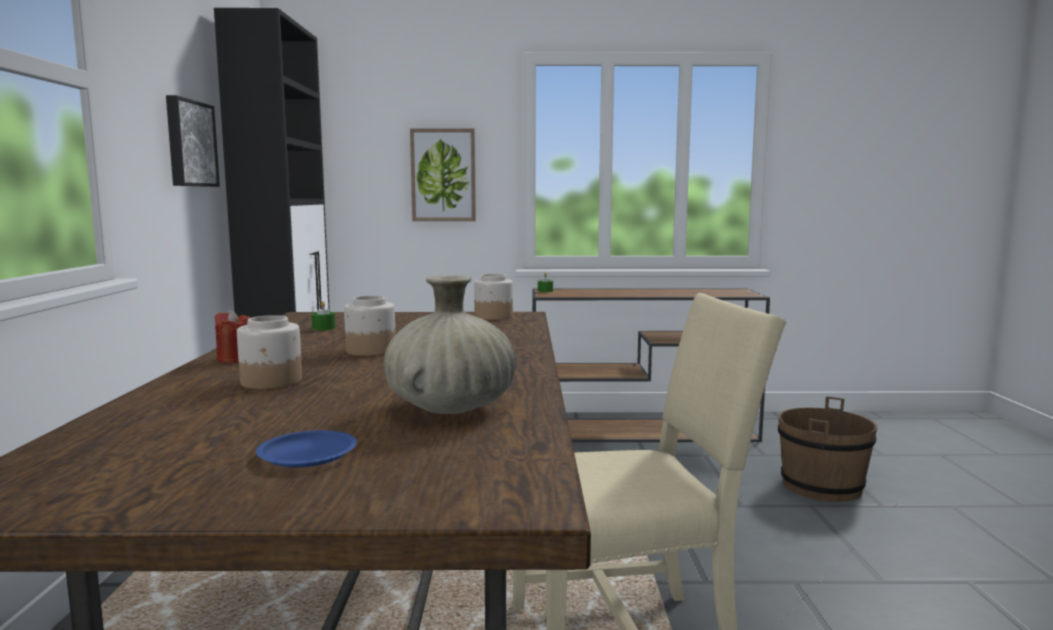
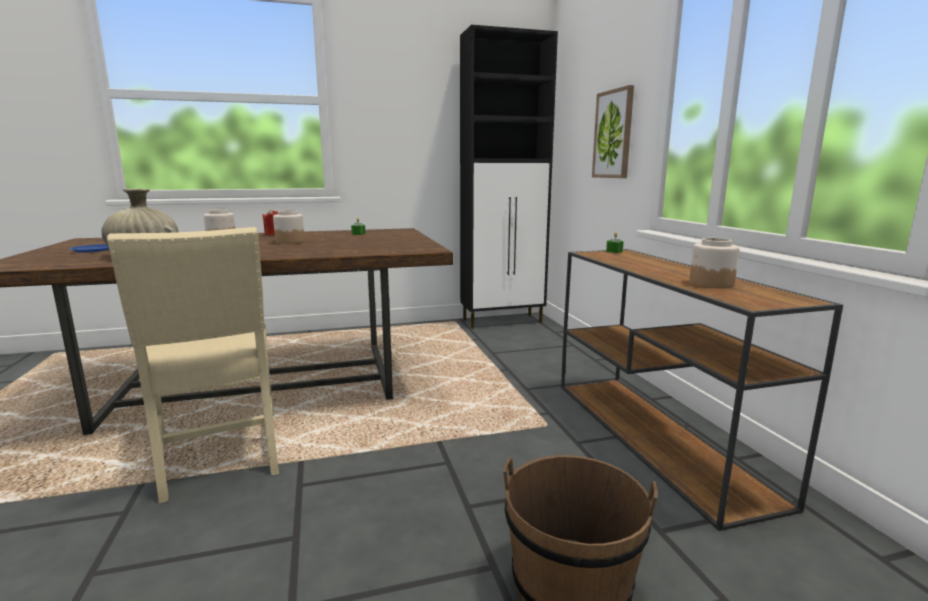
camera: 75 degrees right, 5 degrees up
picture [166,95,220,187] -> none
jar [474,274,513,320] -> jar moved to [689,238,739,289]

